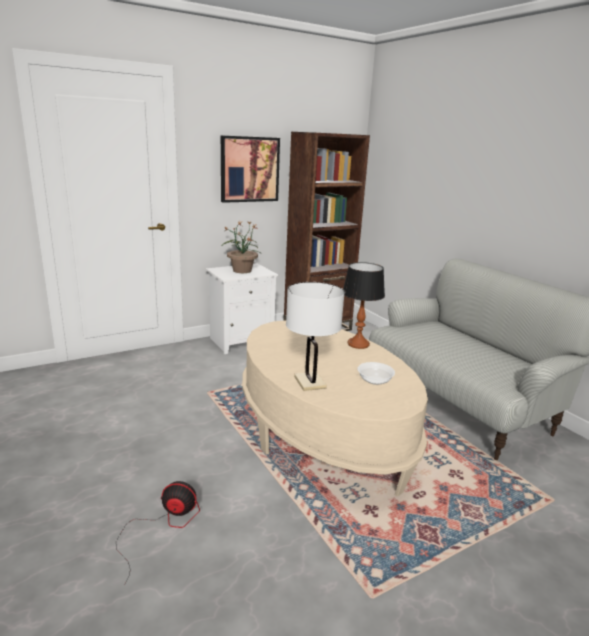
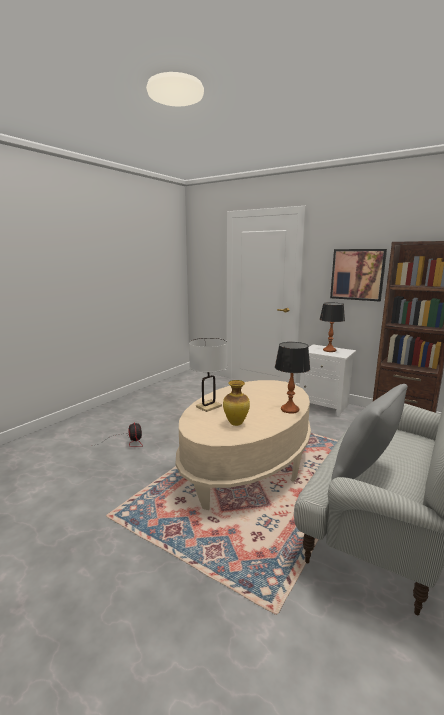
camera: 65 degrees right, 5 degrees down
potted plant [222,221,261,273] -> table lamp [320,302,345,352]
bowl [358,362,395,385] -> vase [223,380,250,426]
none -> grey pillow [331,384,408,481]

